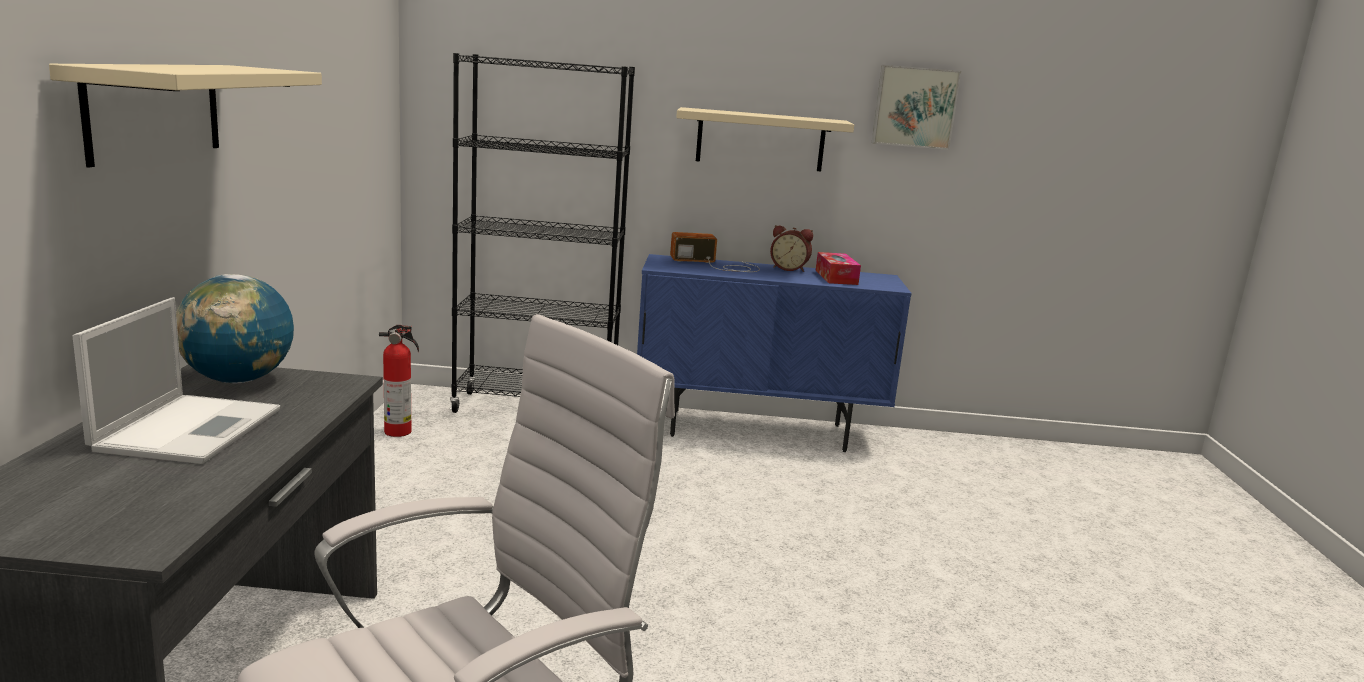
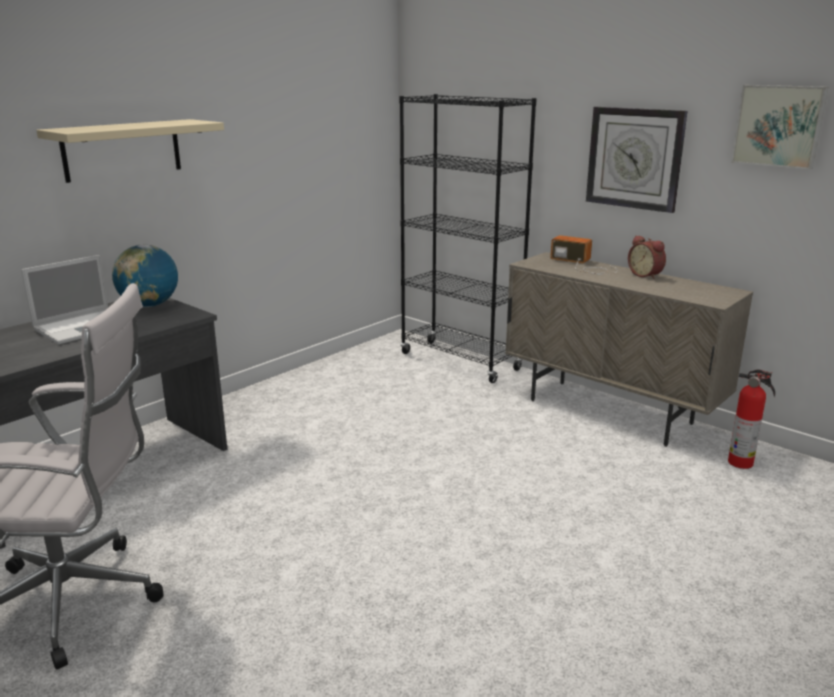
camera: 40 degrees right, 5 degrees up
fire extinguisher [379,325,419,437] -> fire extinguisher moved to [728,369,775,469]
blue cabinet [637,254,912,452] -> beige cabinet [505,252,753,447]
beige shelf [676,107,854,171] -> wall clock [586,107,688,213]
tissue box [816,252,861,285] -> none

